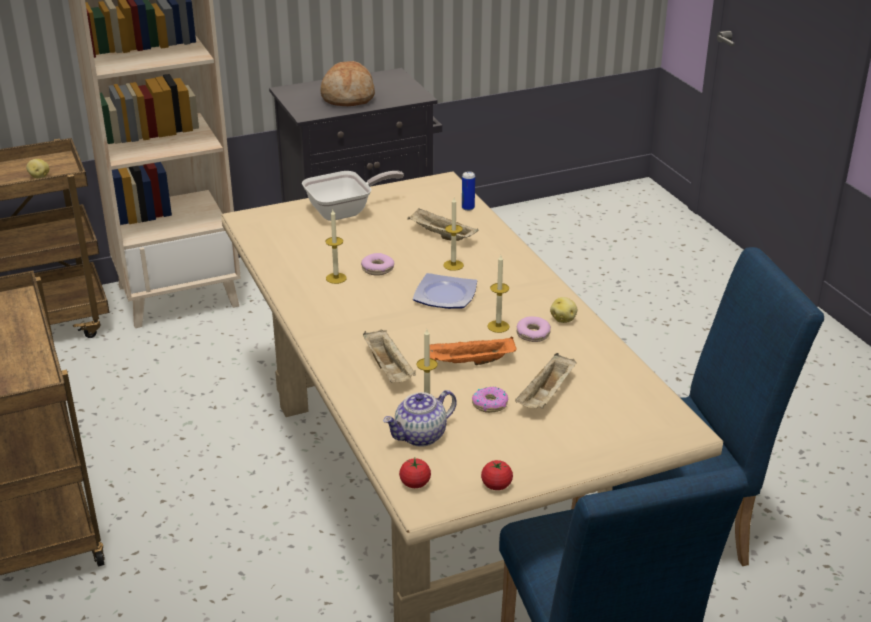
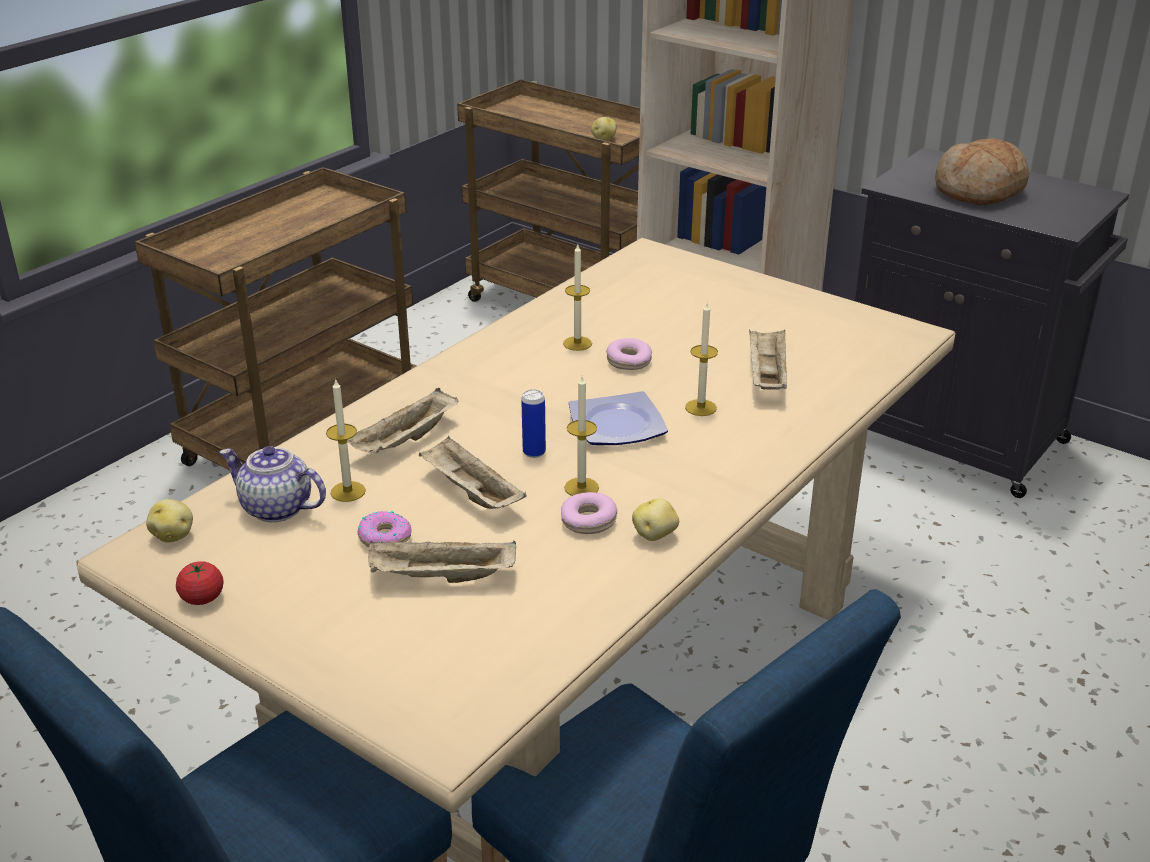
camera: 60 degrees right, 0 degrees up
frying pan [302,171,404,221] -> none
tomato [399,458,431,488] -> potato [146,499,193,543]
orange tray [430,337,517,365] -> beige tray [419,437,527,509]
can [462,171,475,211] -> can moved to [521,390,546,458]

